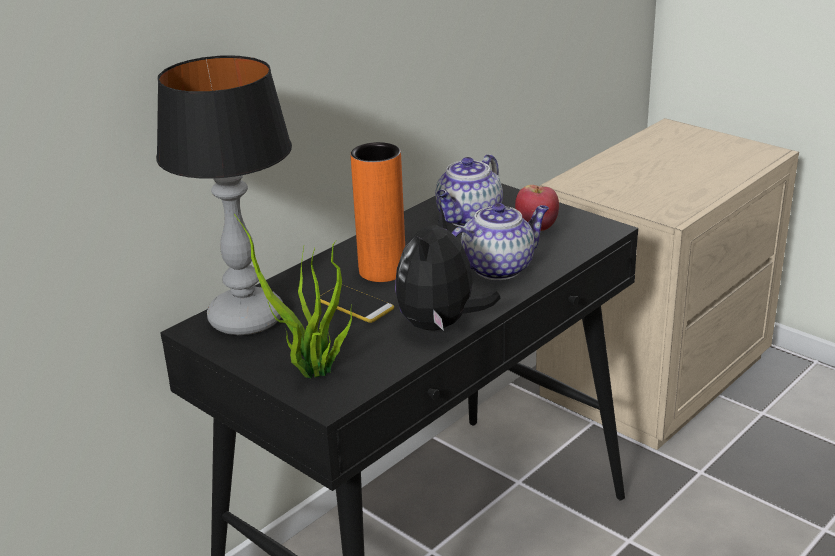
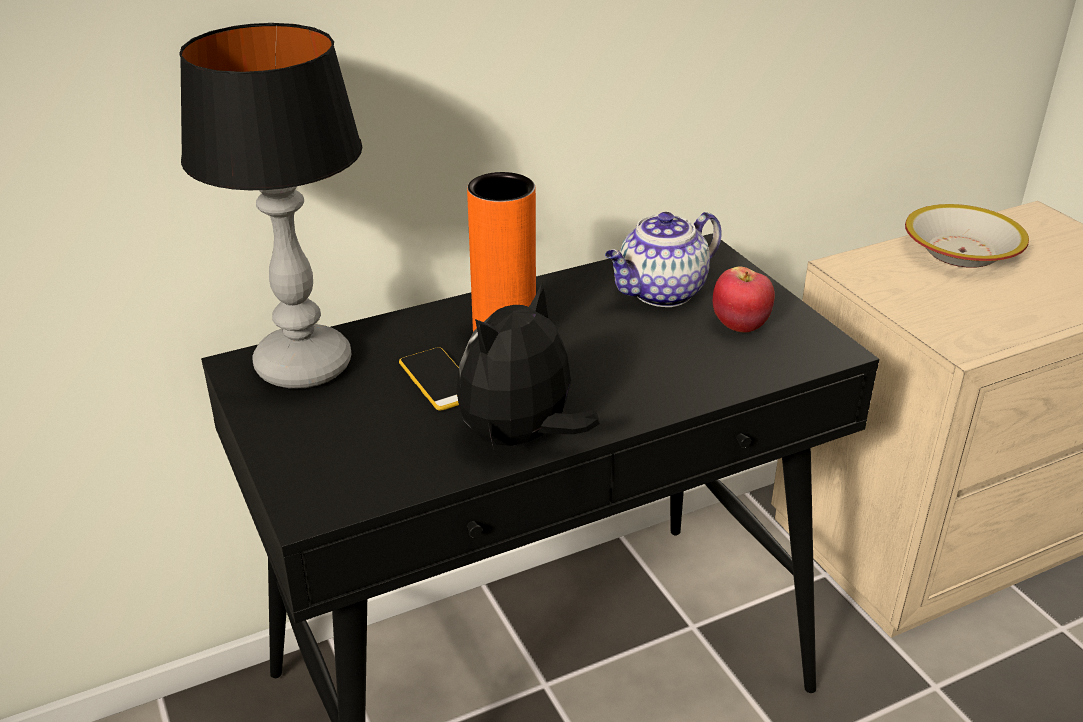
camera: 20 degrees right, 5 degrees up
potted plant [234,214,352,378] -> none
teapot [452,203,549,280] -> none
none -> bowl [905,204,1029,268]

